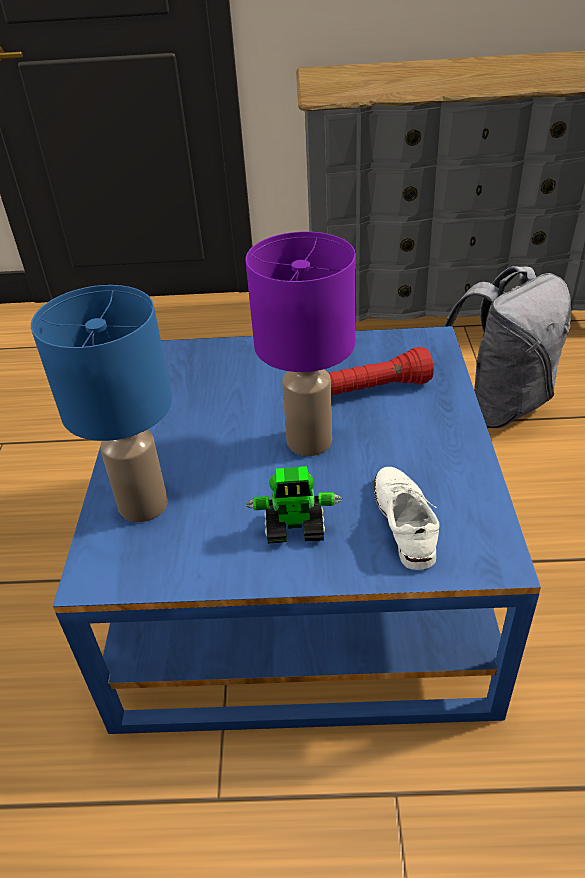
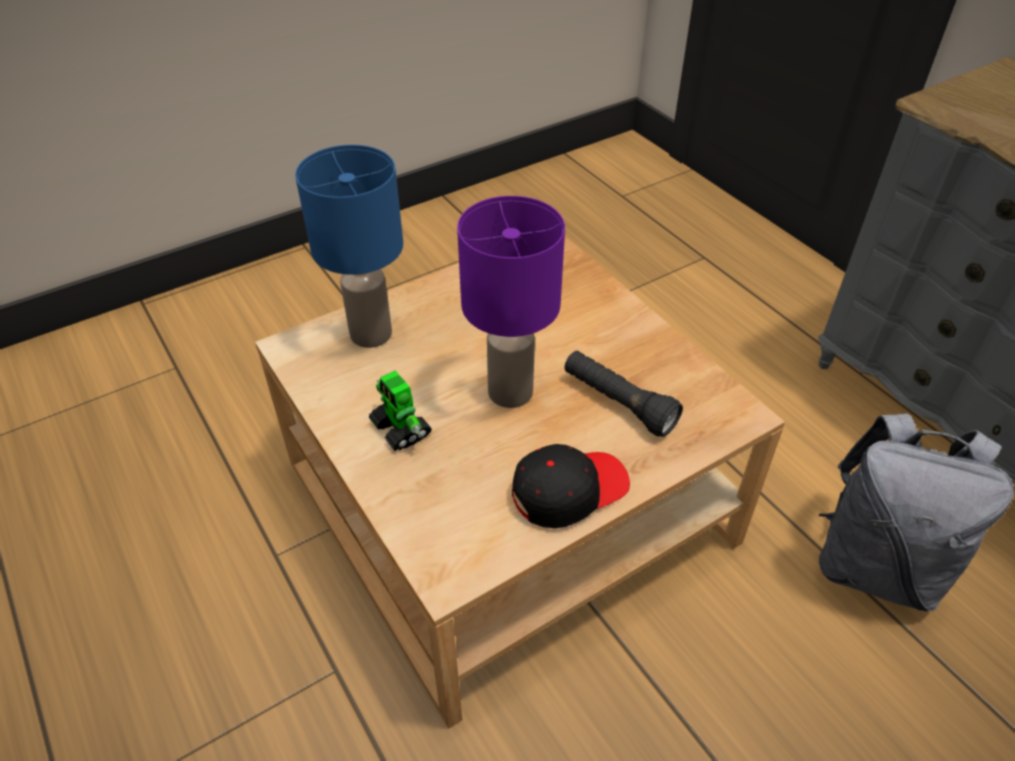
camera: 55 degrees right, 5 degrees up
blue coffee table [53,326,541,734] -> beige coffee table [255,236,785,729]
red flashlight [328,347,434,395] -> black flashlight [565,351,683,437]
white shoe [374,467,440,570] -> none
none -> black cap [512,444,630,528]

